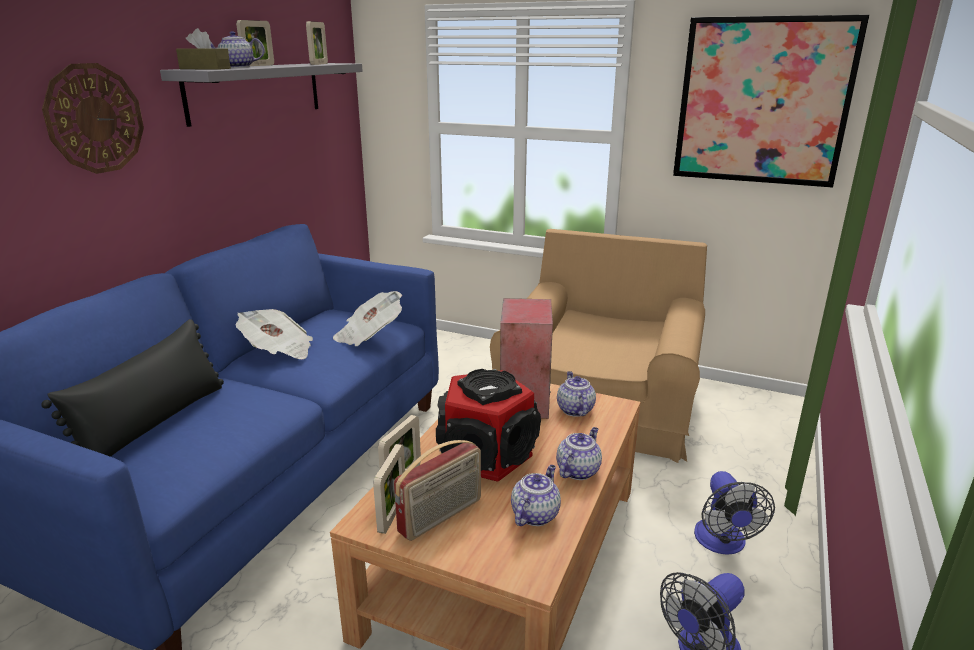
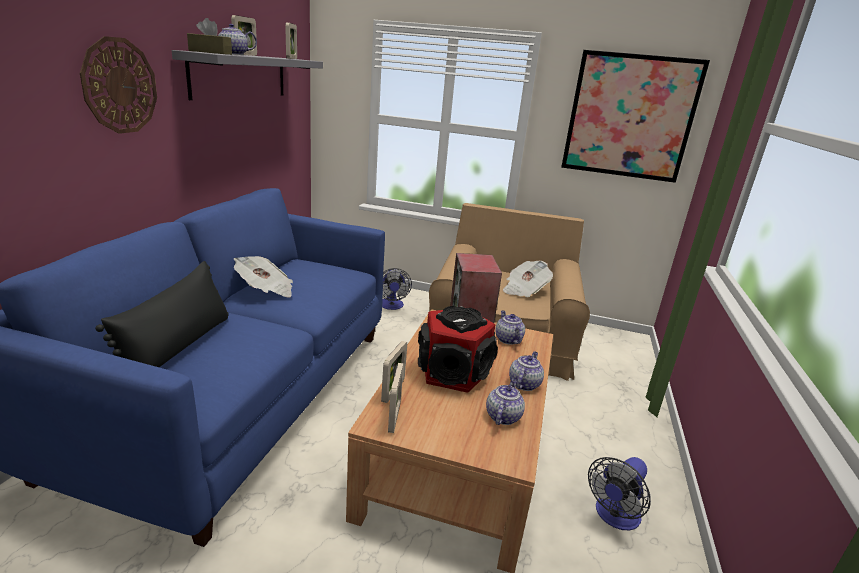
camera: 10 degrees left, 0 degrees up
newspaper [333,291,402,346] -> newspaper moved to [503,261,553,297]
radio [394,440,481,541] -> none
fan [694,471,775,555] -> fan moved to [382,268,412,310]

